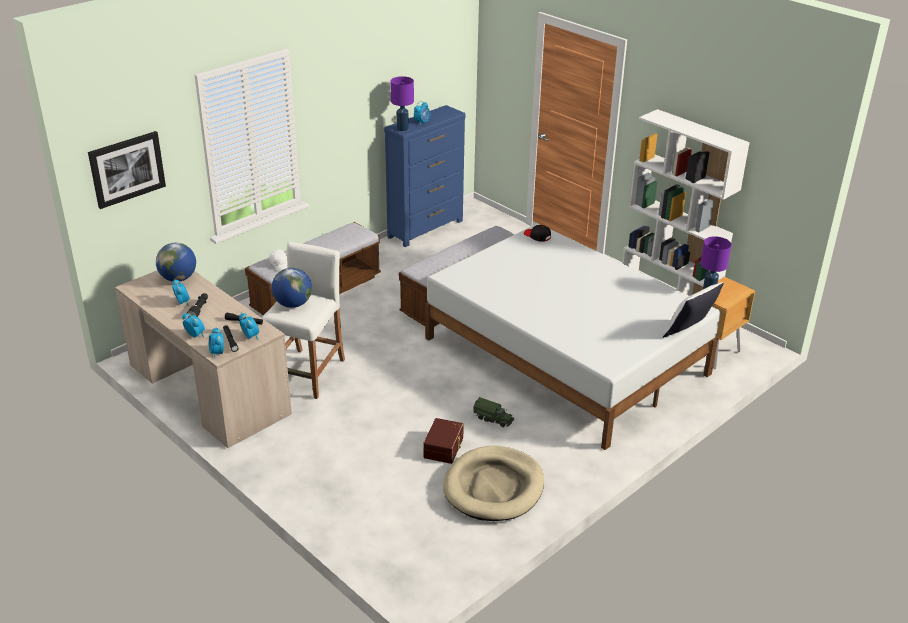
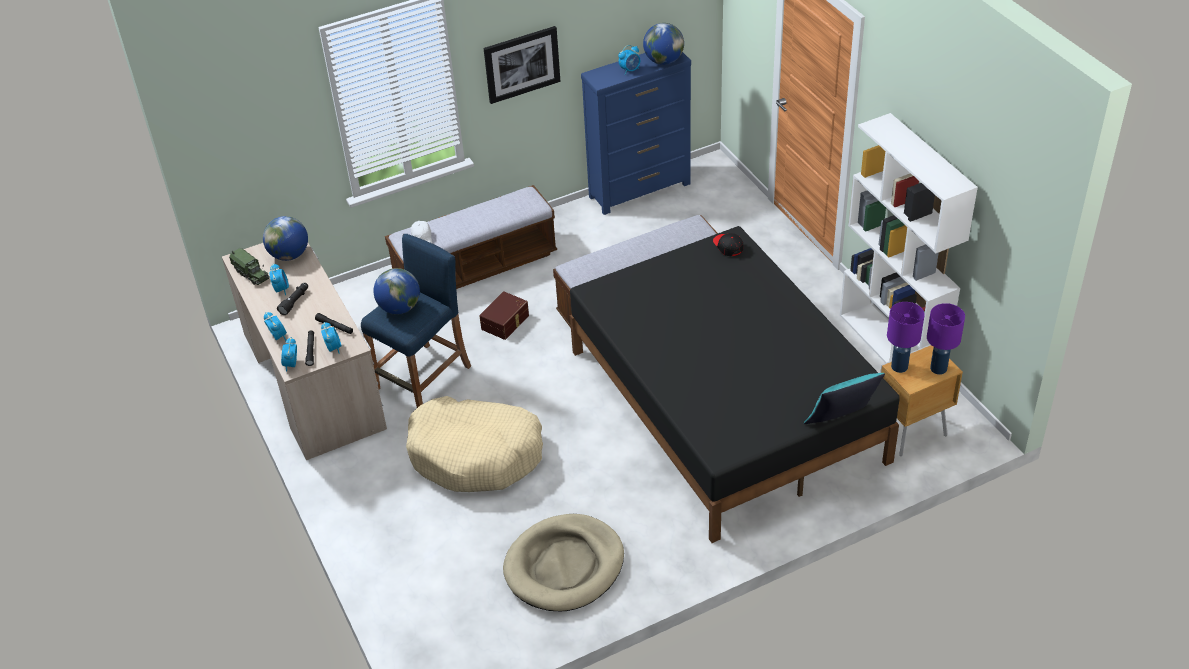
camera: 20 degrees right, 10 degrees up
picture [88,131,166,209] -> picture moved to [484,26,561,104]
white stool [262,242,345,399] -> blue stool [361,234,471,408]
purple table lamp [390,76,414,131] -> purple table lamp moved to [927,303,965,375]
brown storage box [424,418,464,464] -> brown storage box moved to [479,291,529,340]
white bed [425,224,720,450] -> black bed [570,226,900,543]
toy truck [473,397,514,427] -> toy truck moved to [229,248,270,285]
white pillow [662,282,724,338] -> turquoise pillow [804,373,885,424]
none -> beige dog bed [406,396,543,492]
none -> globe [643,23,684,65]

